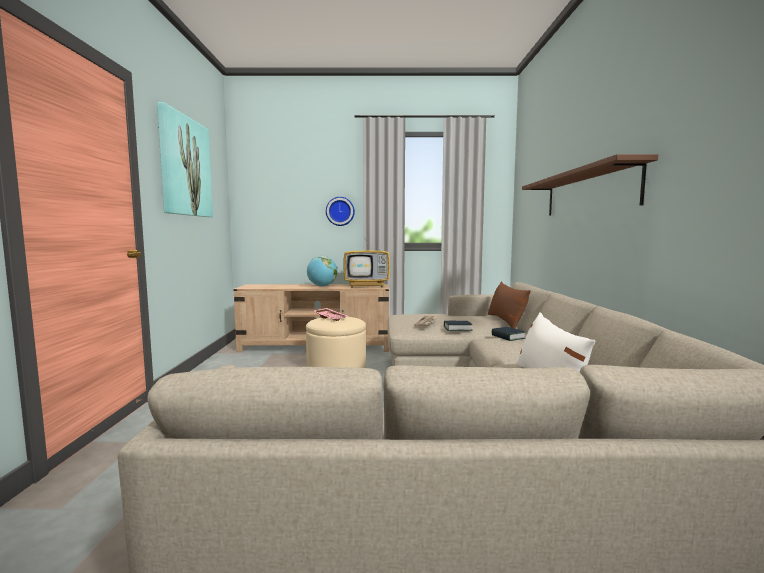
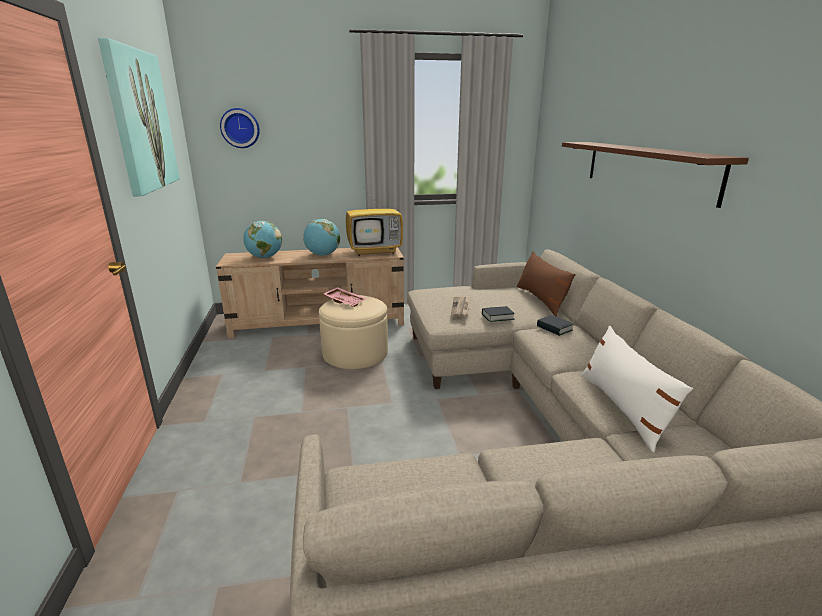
camera: 10 degrees left, 15 degrees up
wall clock [326,197,355,226] -> wall clock moved to [220,108,260,148]
none -> globe [243,221,282,258]

